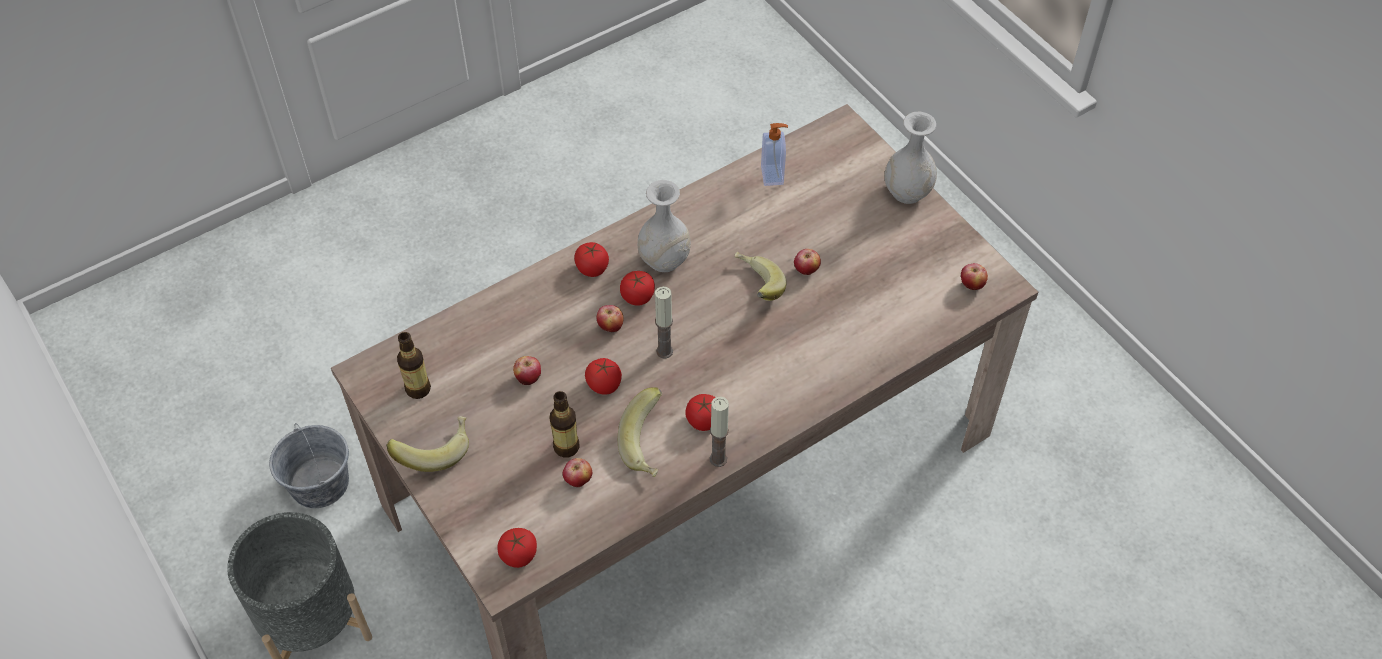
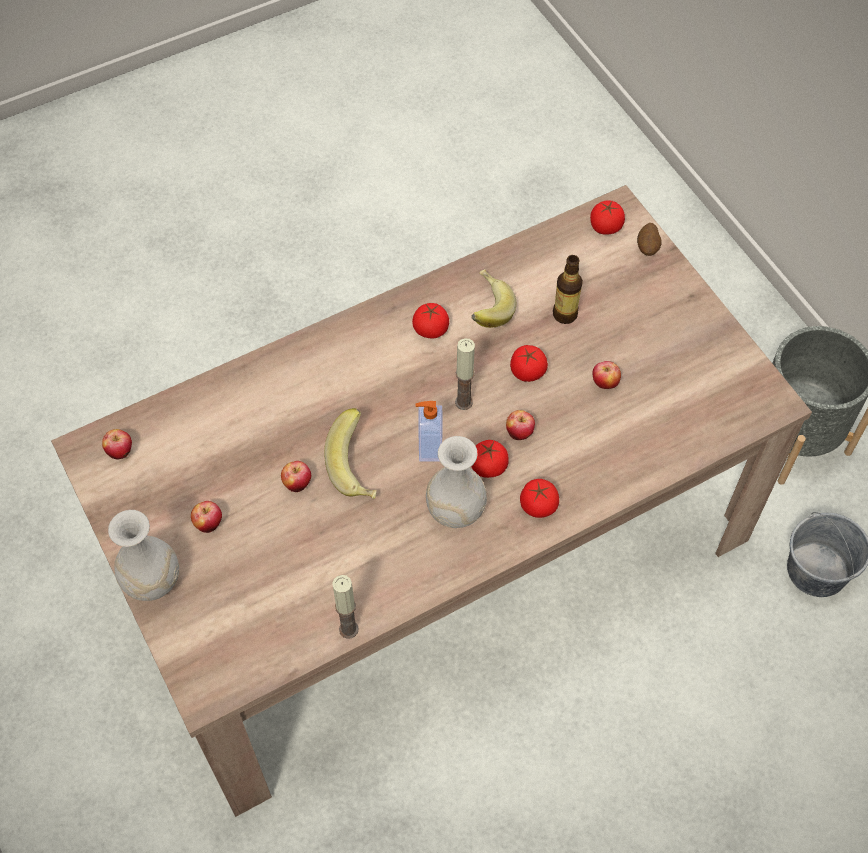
camera: 175 degrees left, 5 degrees up
banana [387,416,469,472] -> none
bottle [397,332,431,399] -> none
apple [563,458,592,487] -> apple moved to [191,501,222,533]
candle [710,396,729,467] -> candle moved to [332,575,358,639]
soap dispenser [761,123,788,186] -> soap dispenser moved to [415,401,442,461]
none -> potato [637,223,662,256]

